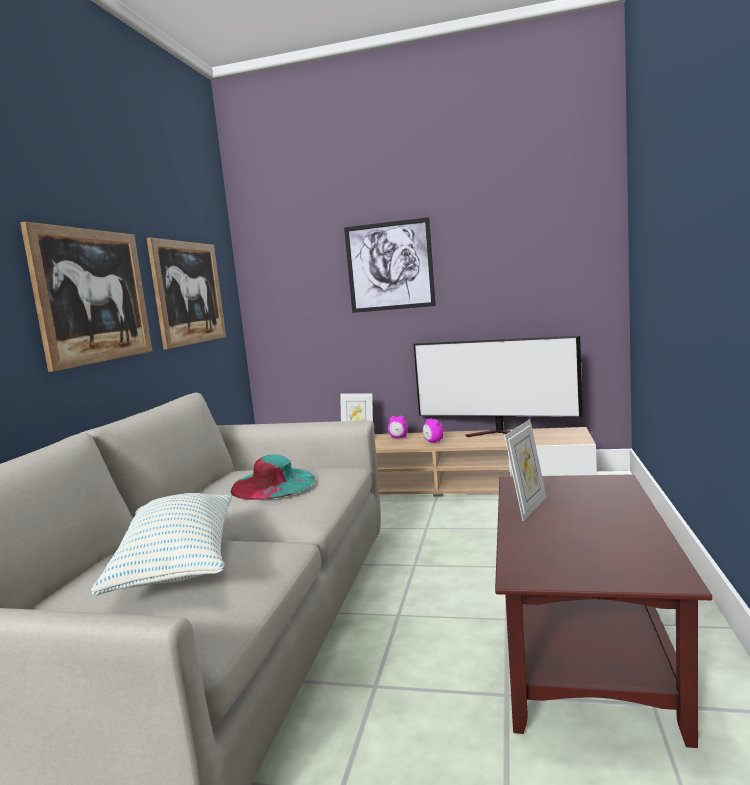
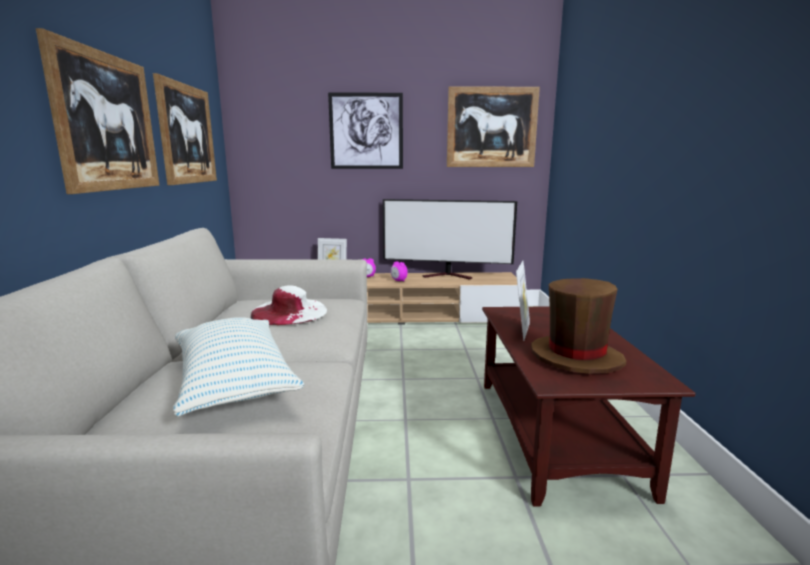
camera: 15 degrees left, 5 degrees up
turquoise hat [231,454,315,500] -> white hat [250,285,327,325]
none -> picture [447,86,540,167]
none -> brown hat [531,278,626,374]

